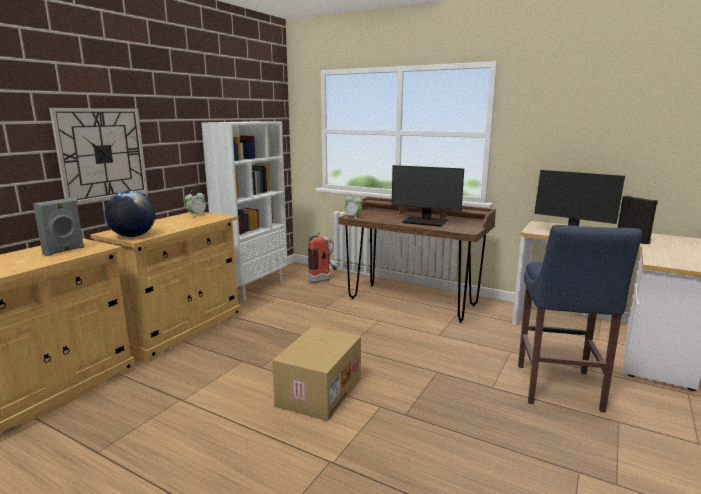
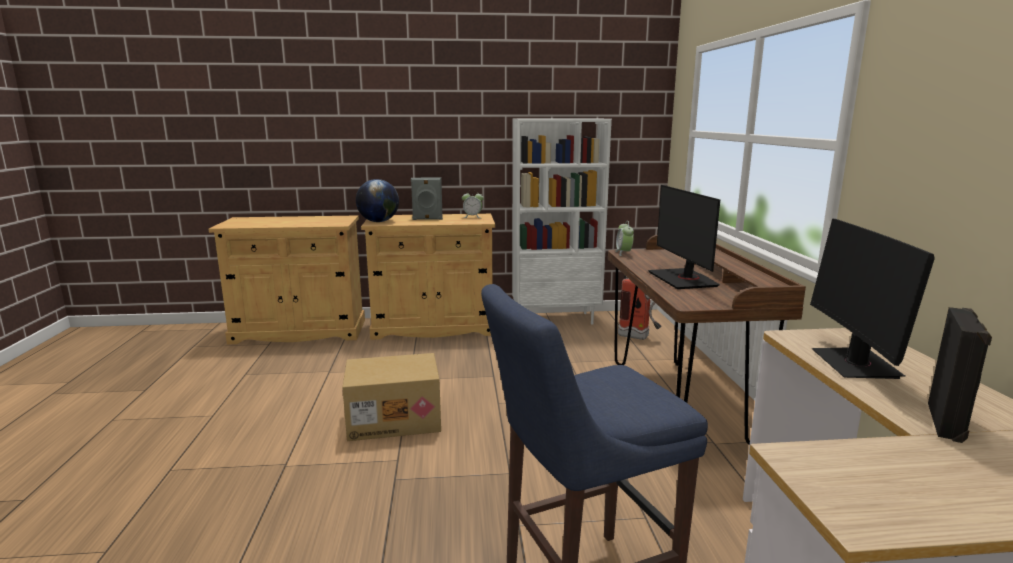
camera: 55 degrees right, 0 degrees up
grey speaker [33,198,85,256] -> grey speaker moved to [411,178,443,220]
wall clock [49,108,148,204] -> none

